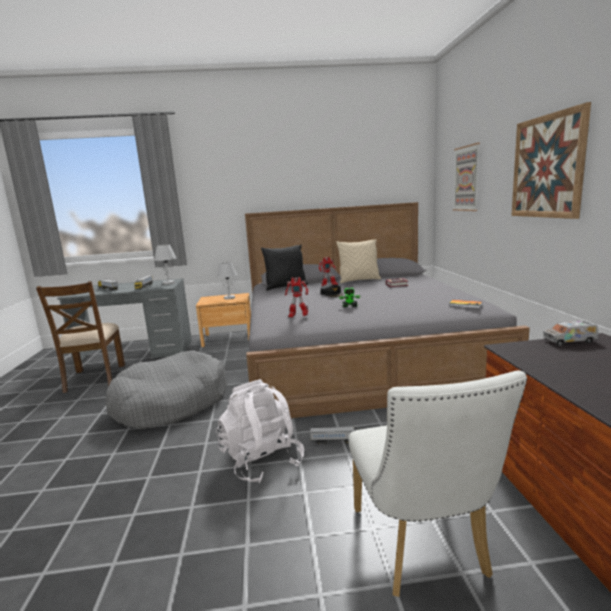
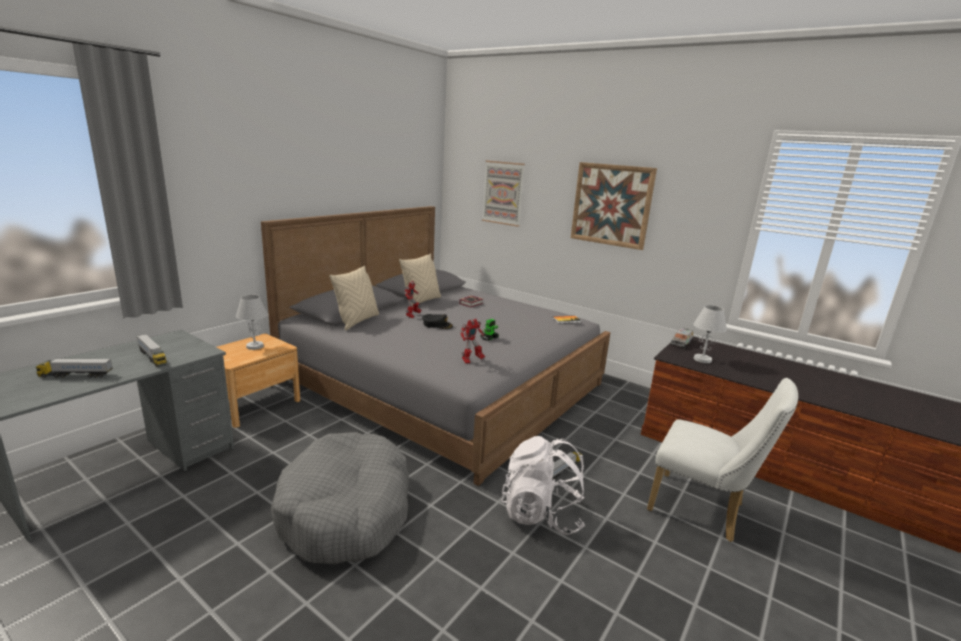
camera: 50 degrees left, 5 degrees up
brown chair [36,281,125,393] -> none
white table lamp [154,245,176,285] -> white table lamp moved to [693,305,727,363]
black pillow [261,245,308,290] -> beige pillow [329,266,379,330]

